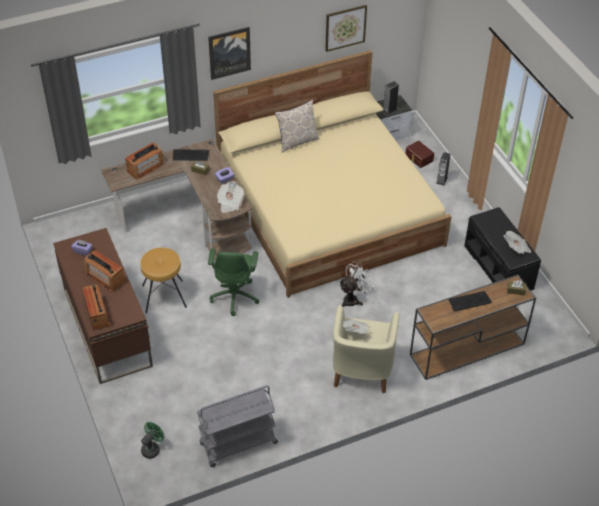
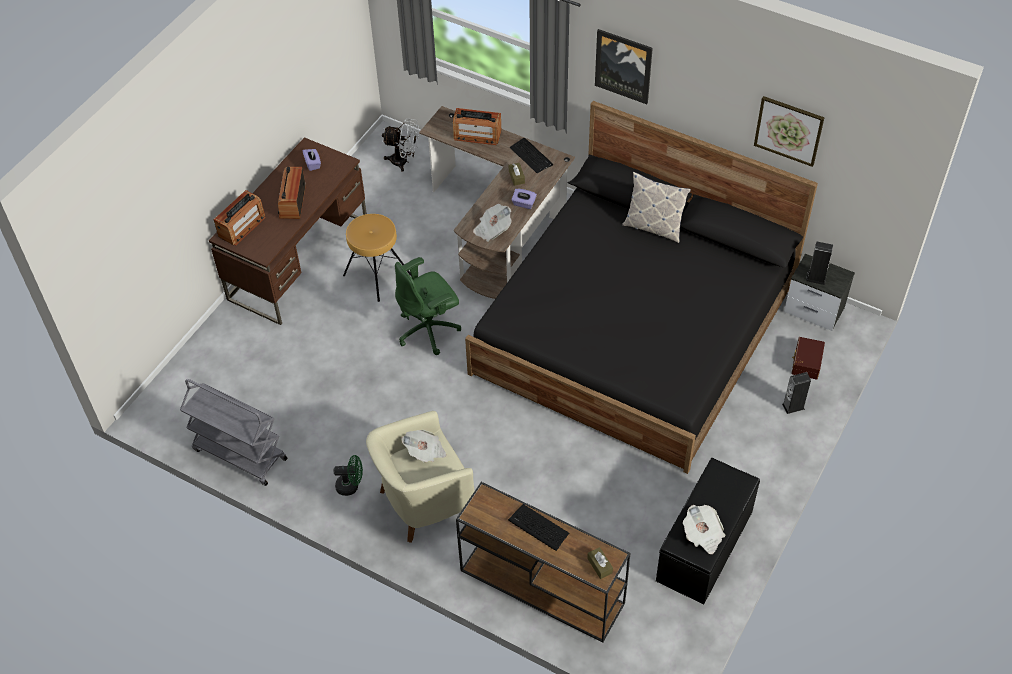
camera: 55 degrees right, 5 degrees up
green fan [141,422,164,459] -> green fan moved to [334,455,363,496]
beige bed [213,50,452,298] -> black bed [465,101,818,474]
white fan [339,261,374,307] -> white fan moved to [382,118,419,172]

